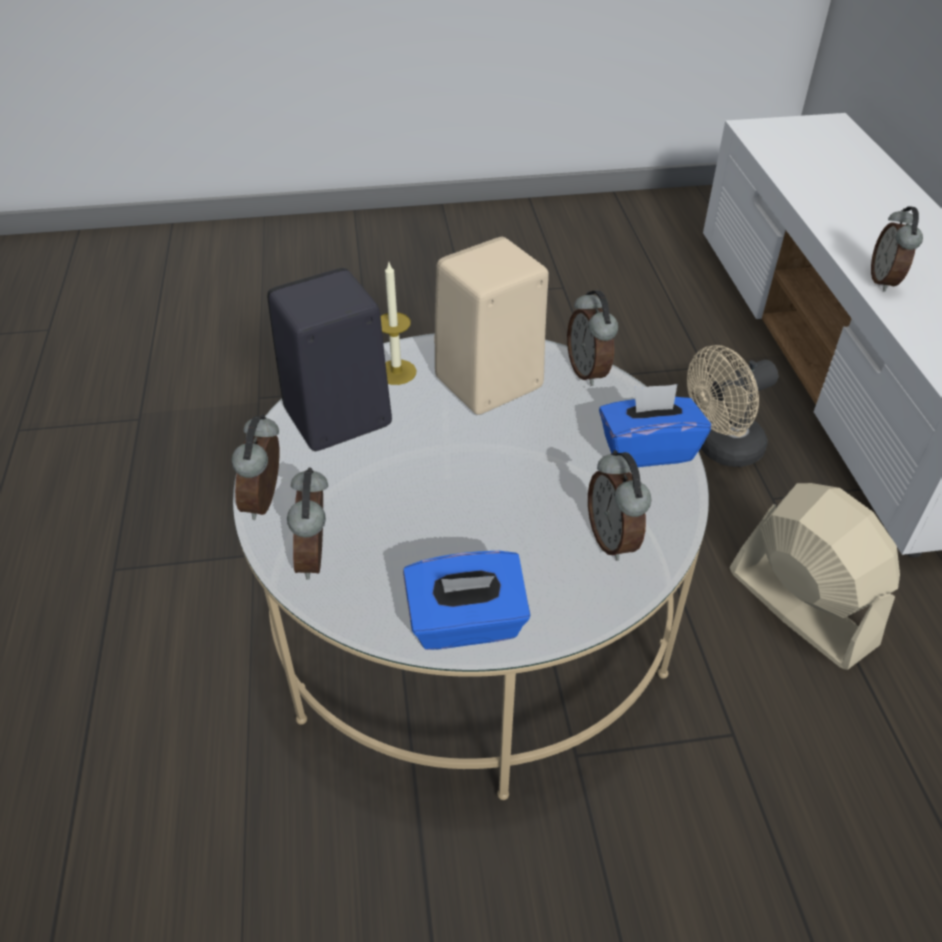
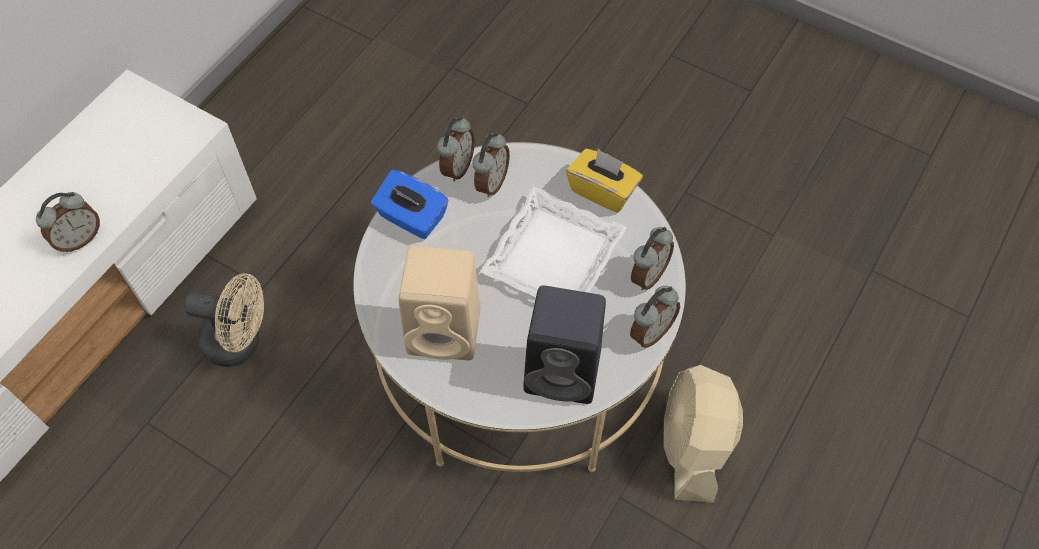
camera: 140 degrees left, 15 degrees up
candle [381,263,417,385] -> none
blue tissue box [403,551,530,650] -> yellow tissue box [566,149,643,213]
alarm clock [567,290,619,386] -> alarm clock moved to [437,116,475,182]
beige fan [729,483,900,670] -> beige fan moved to [663,365,743,503]
none -> white tray [480,186,627,298]

